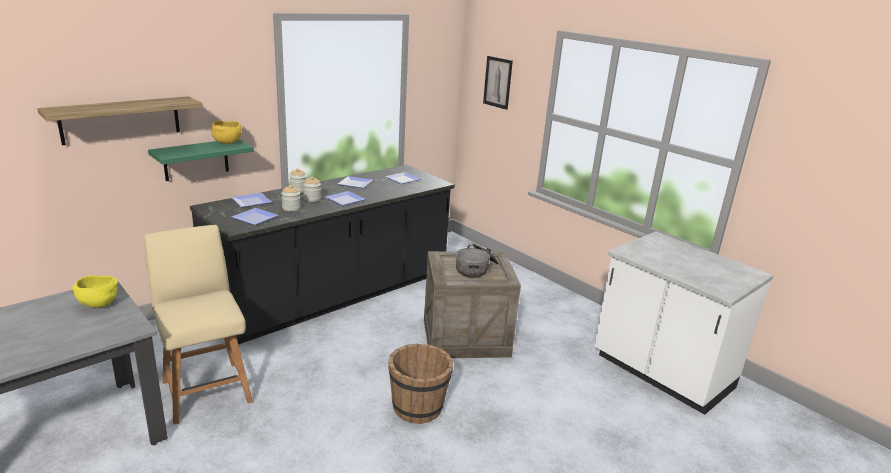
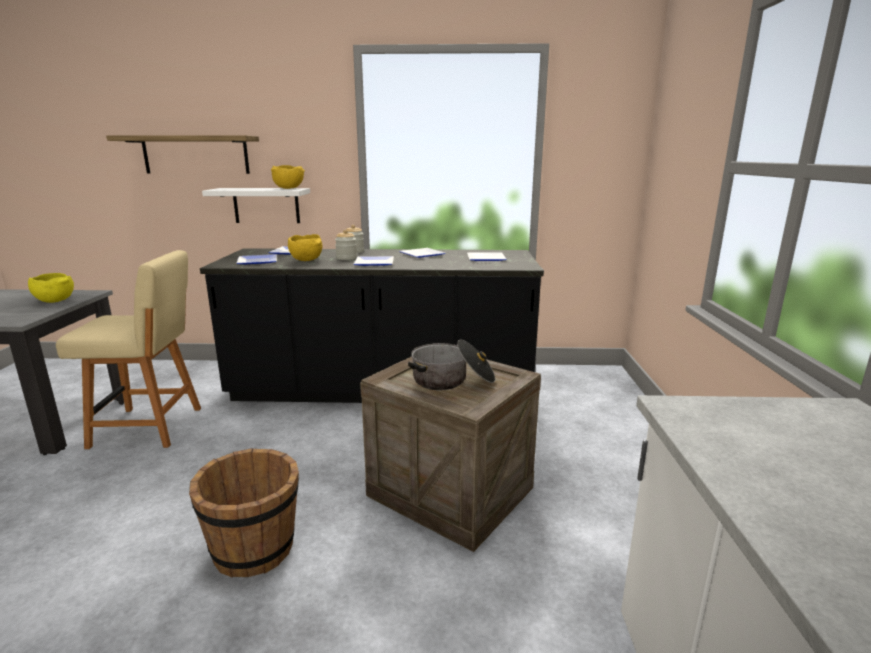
camera: 45 degrees right, 5 degrees down
beige chair [144,225,253,424] -> beige chair turned 75 degrees clockwise [56,250,201,449]
green shelf [148,139,254,181] -> white shelf [202,188,310,223]
jar [281,185,301,211] -> yellow bowl [288,234,322,261]
picture [483,56,513,110] -> none

